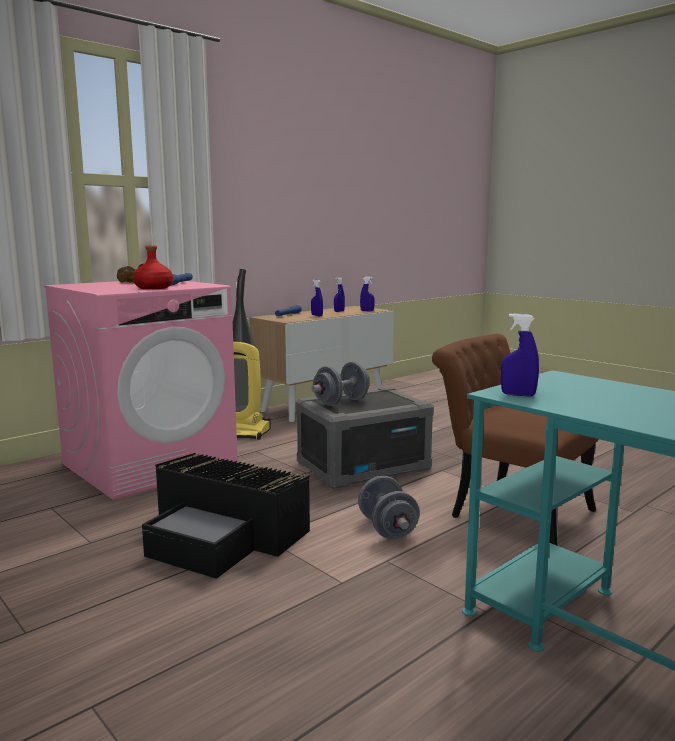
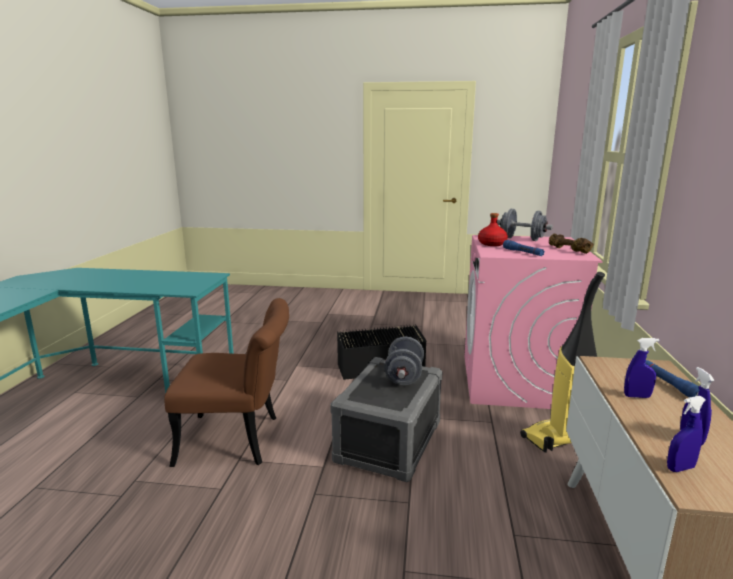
camera: 140 degrees right, 5 degrees up
grey dumbbell [358,476,420,539] -> grey dumbbell moved to [497,209,553,241]
blue spray bottle [501,313,539,397] -> none

